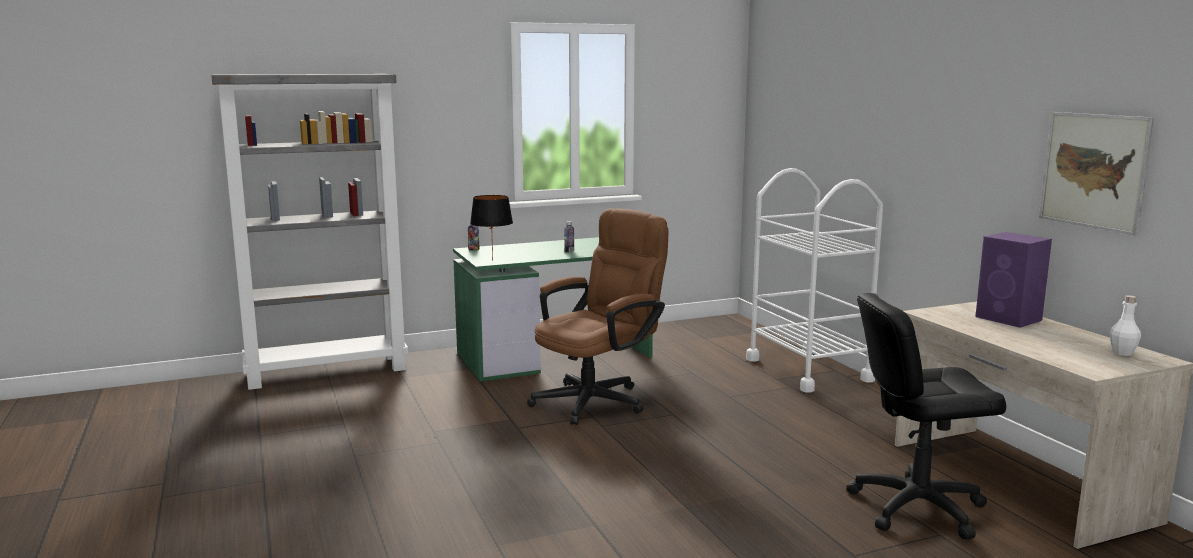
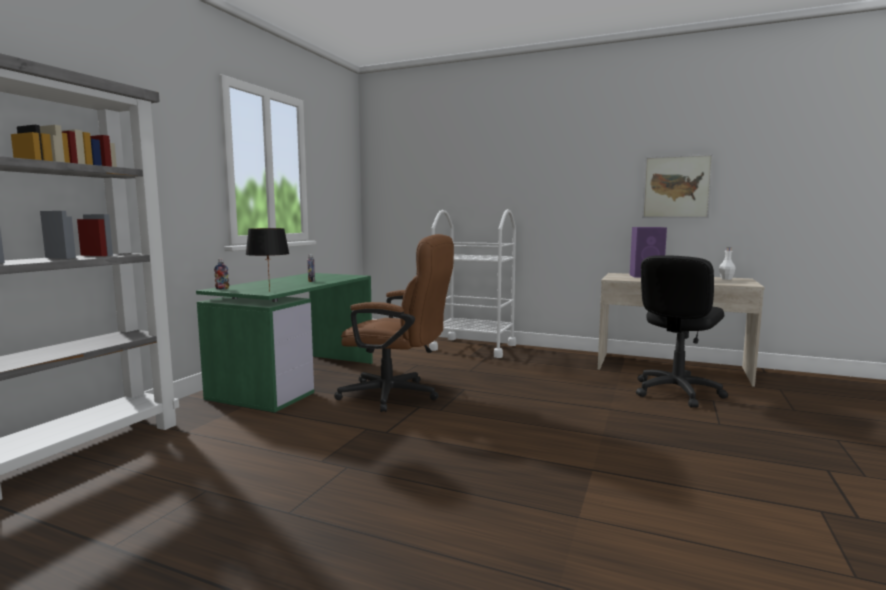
camera: 45 degrees left, 5 degrees down
brown office chair [527,208,669,425] -> brown office chair turned 105 degrees clockwise [334,234,454,412]

